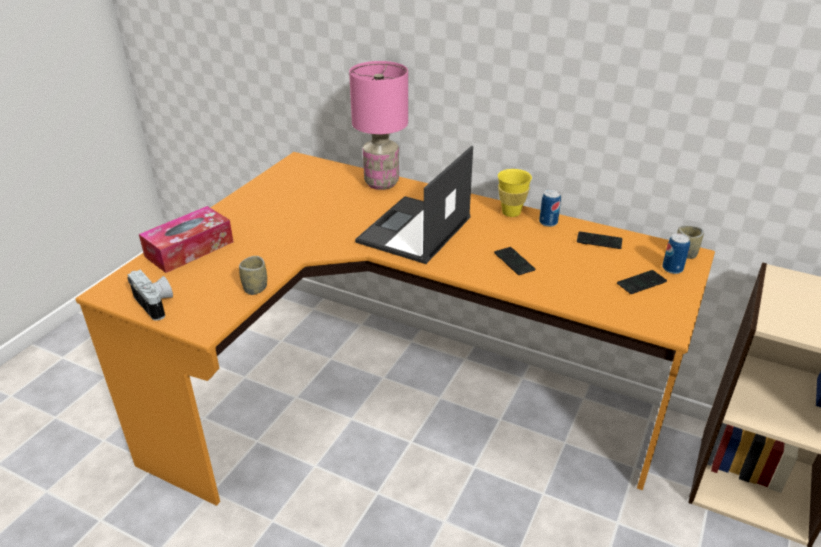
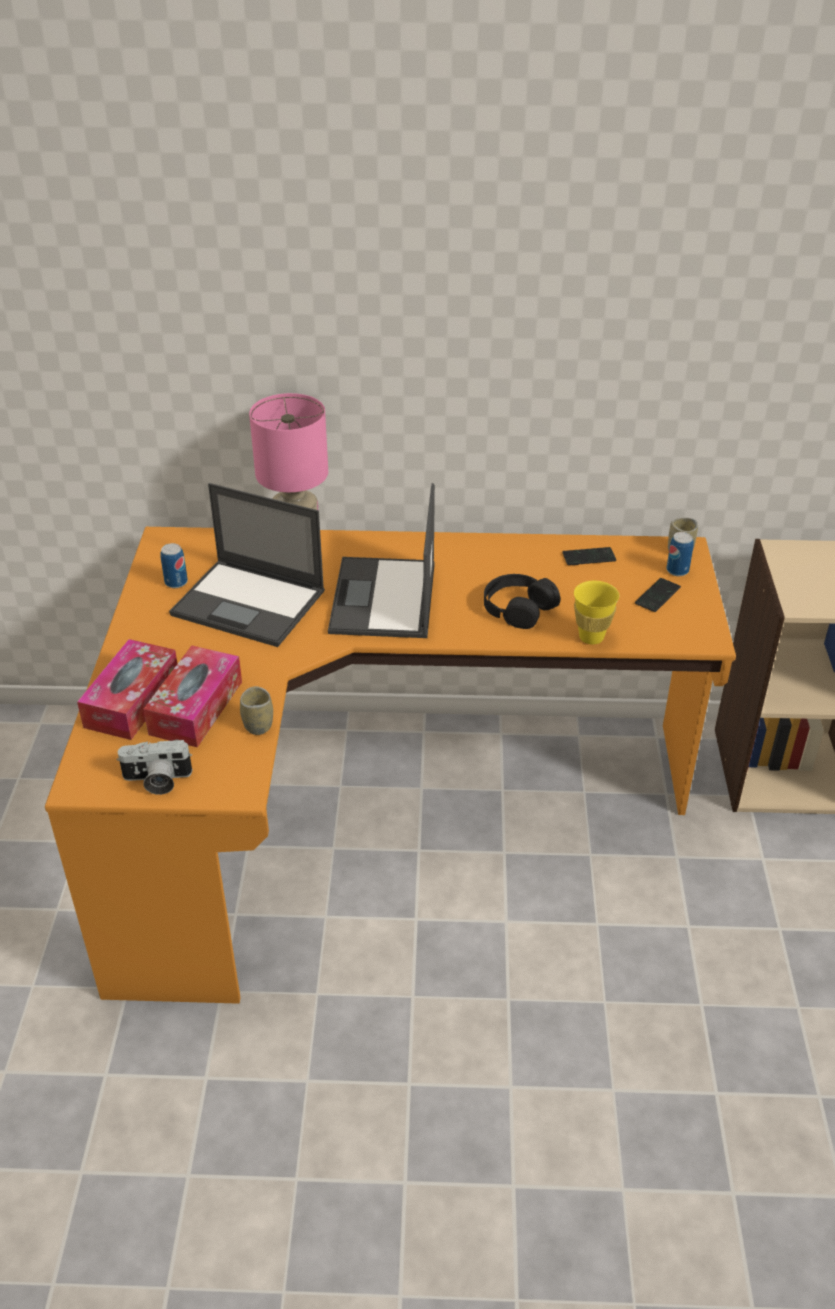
camera: 25 degrees left, 5 degrees up
camera [127,270,173,321] -> camera turned 150 degrees clockwise [116,740,193,795]
phone [494,247,535,275] -> black headphones [484,574,560,629]
yellow cup [498,169,532,217] -> yellow cup moved to [574,581,619,644]
can [539,190,561,227] -> can moved to [160,543,188,588]
none -> tissue box [143,645,242,747]
none -> laptop [169,483,325,647]

